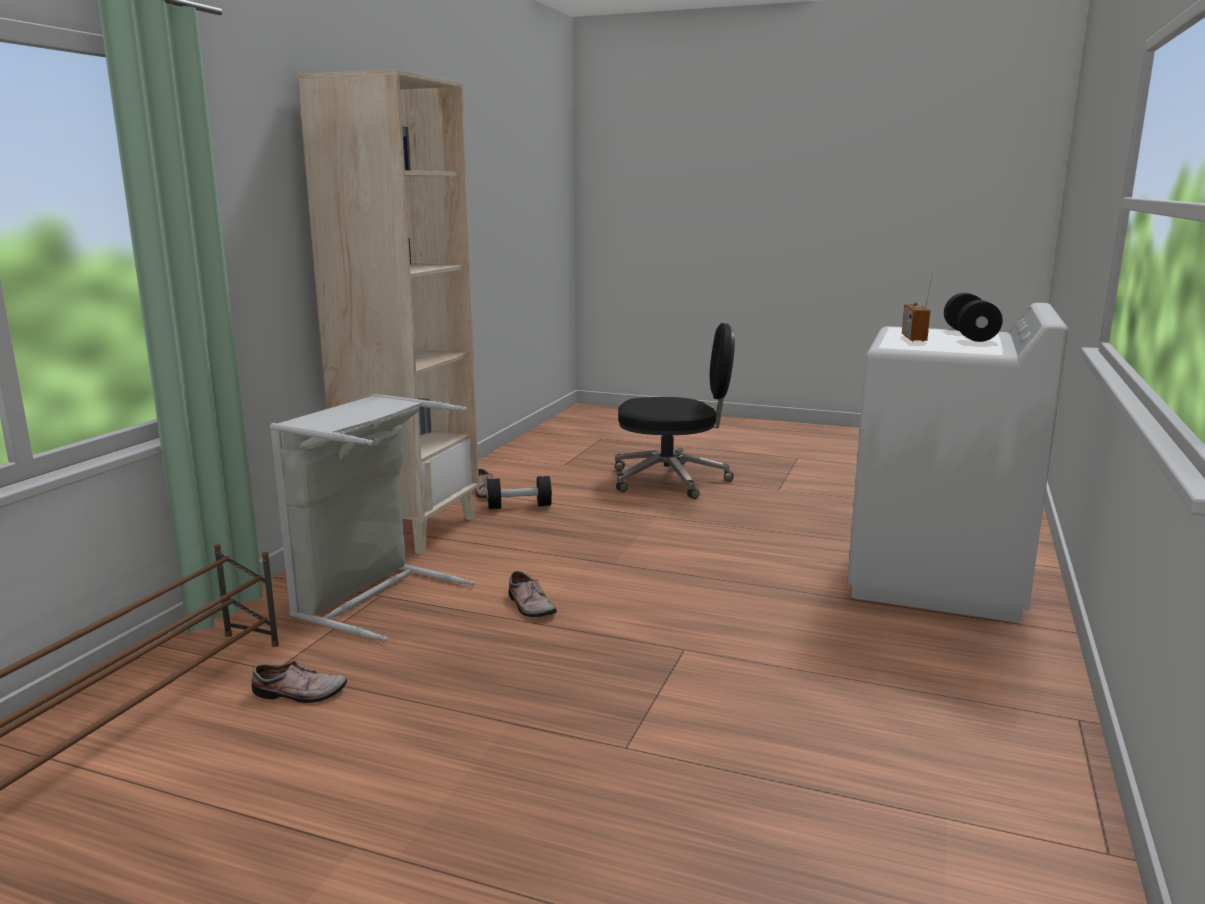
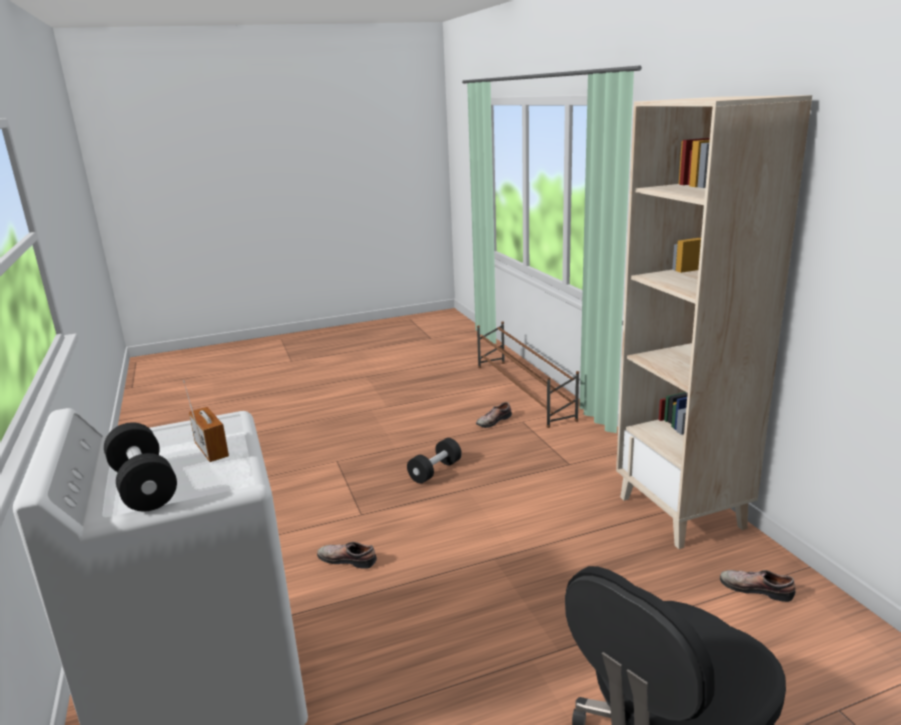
camera: 140 degrees right, 5 degrees up
grey laundry basket [270,394,475,642] -> none
black dumbbell [486,476,552,509] -> black dumbbell moved to [407,438,462,484]
shoe [509,571,557,617] -> shoe moved to [317,542,377,569]

